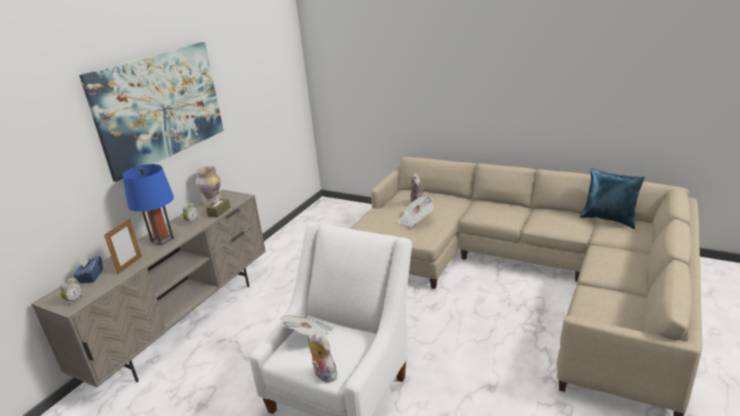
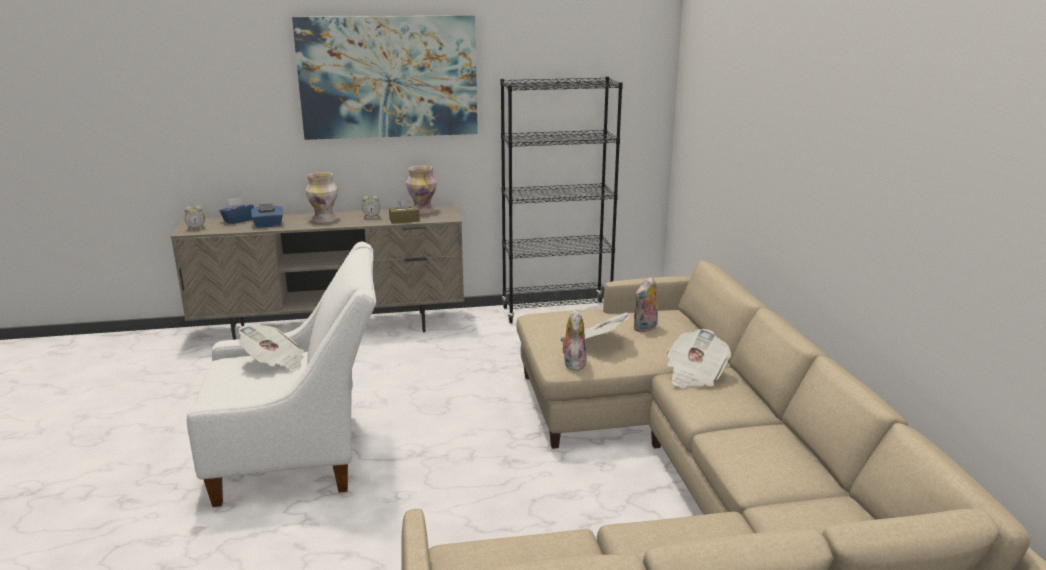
camera: 50 degrees right, 5 degrees down
picture frame [104,218,142,274] -> blue tissue box [251,203,283,228]
blue table lamp [122,164,174,246] -> vase [306,172,338,223]
plush toy [308,333,337,383] -> plush toy moved to [560,309,587,371]
blue pillow [580,168,645,229] -> none
none -> black bookcase [500,77,623,323]
none -> newspaper [667,329,731,387]

